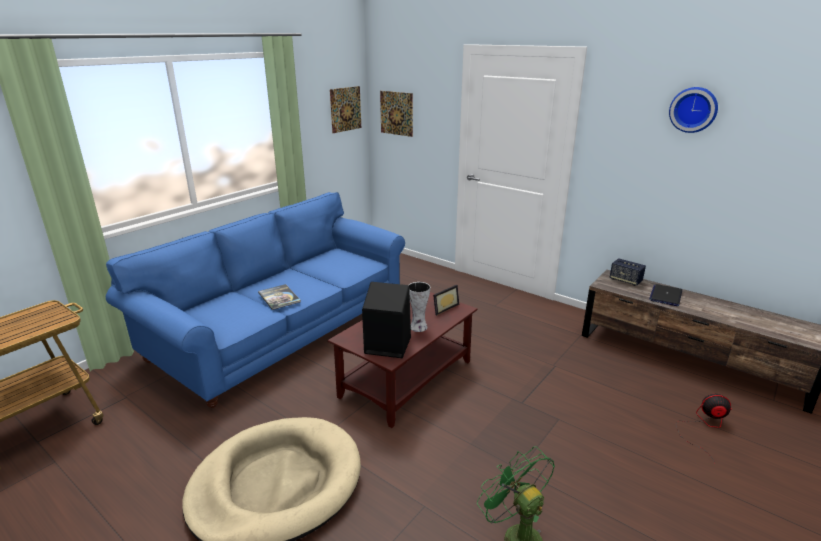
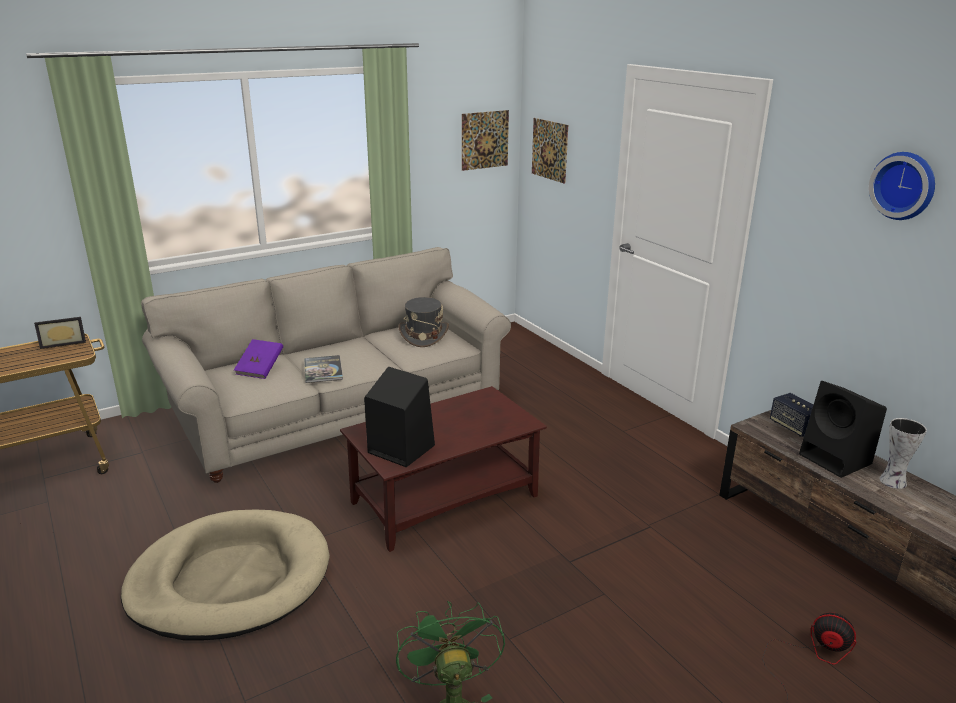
camera: 20 degrees right, 0 degrees up
blue sofa [106,192,405,408] -> beige sofa [141,247,511,483]
vase [409,282,430,332] -> vase moved to [879,418,927,489]
picture frame [433,285,459,316] -> picture frame moved to [34,317,86,349]
laptop [649,284,682,306] -> black speaker [799,381,887,478]
none -> purple book [234,339,283,379]
none -> grey hat [398,297,449,347]

